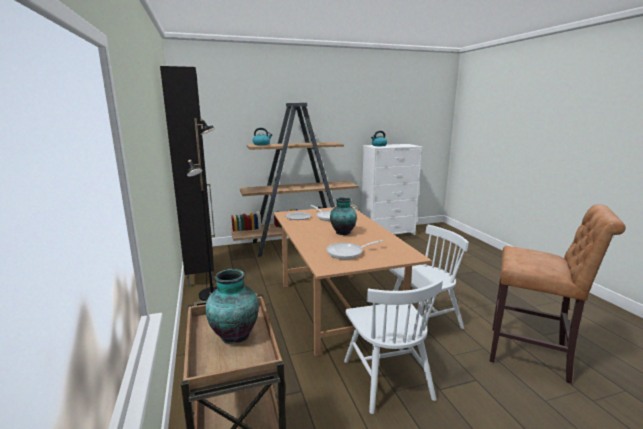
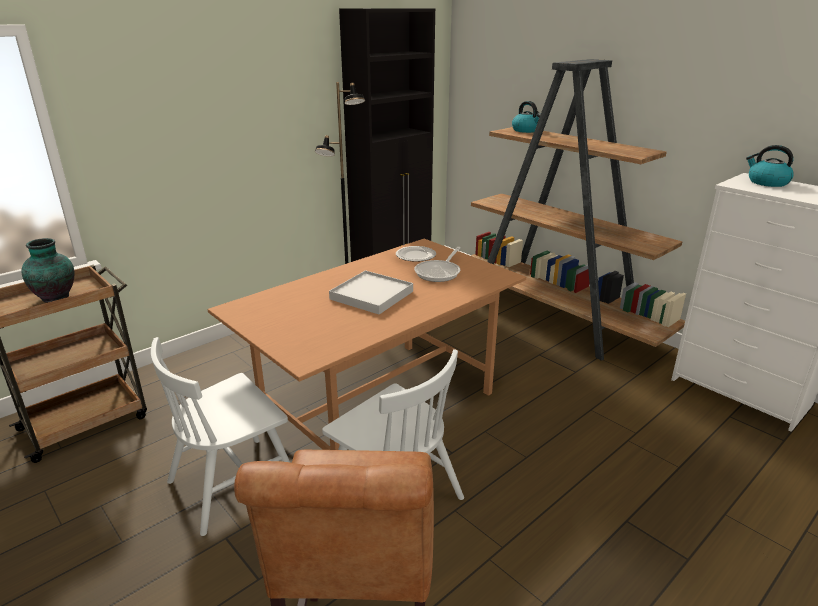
camera: 65 degrees right, 10 degrees up
frying pan [326,240,383,259] -> none
vase [330,197,357,235] -> white tray [329,270,413,314]

